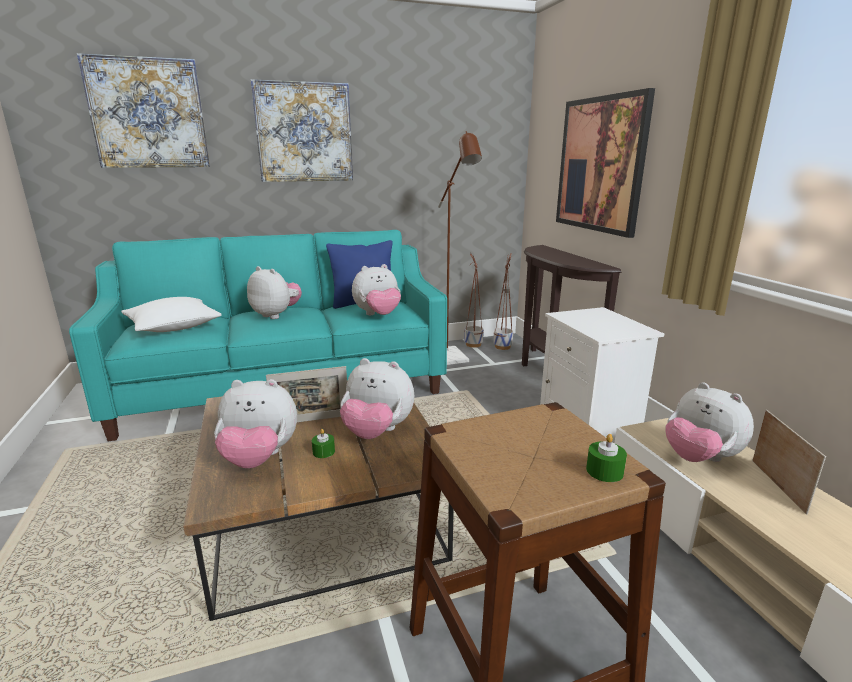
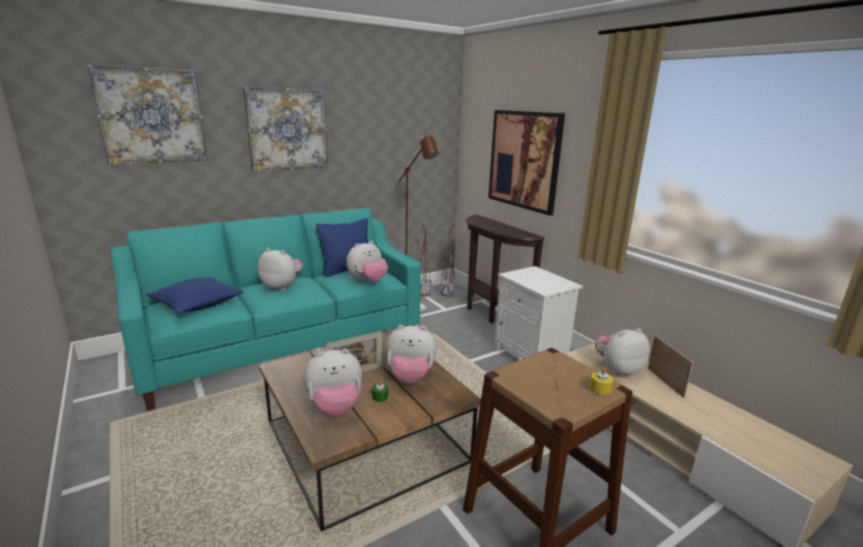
camera: 15 degrees left, 0 degrees up
white pillow [121,297,222,332] -> blue pillow [146,277,243,313]
green candle [586,434,627,482] -> yellow candle [590,368,613,395]
plush toy [665,382,754,462] -> plush toy turned 120 degrees clockwise [595,328,650,377]

